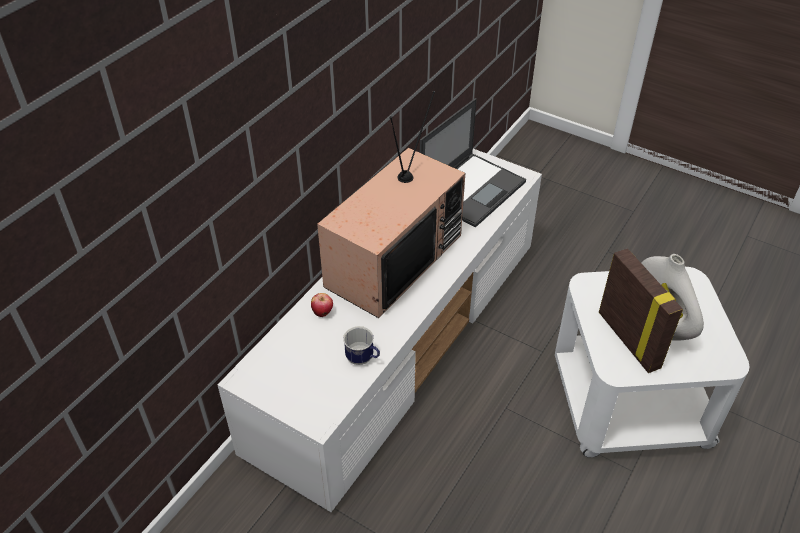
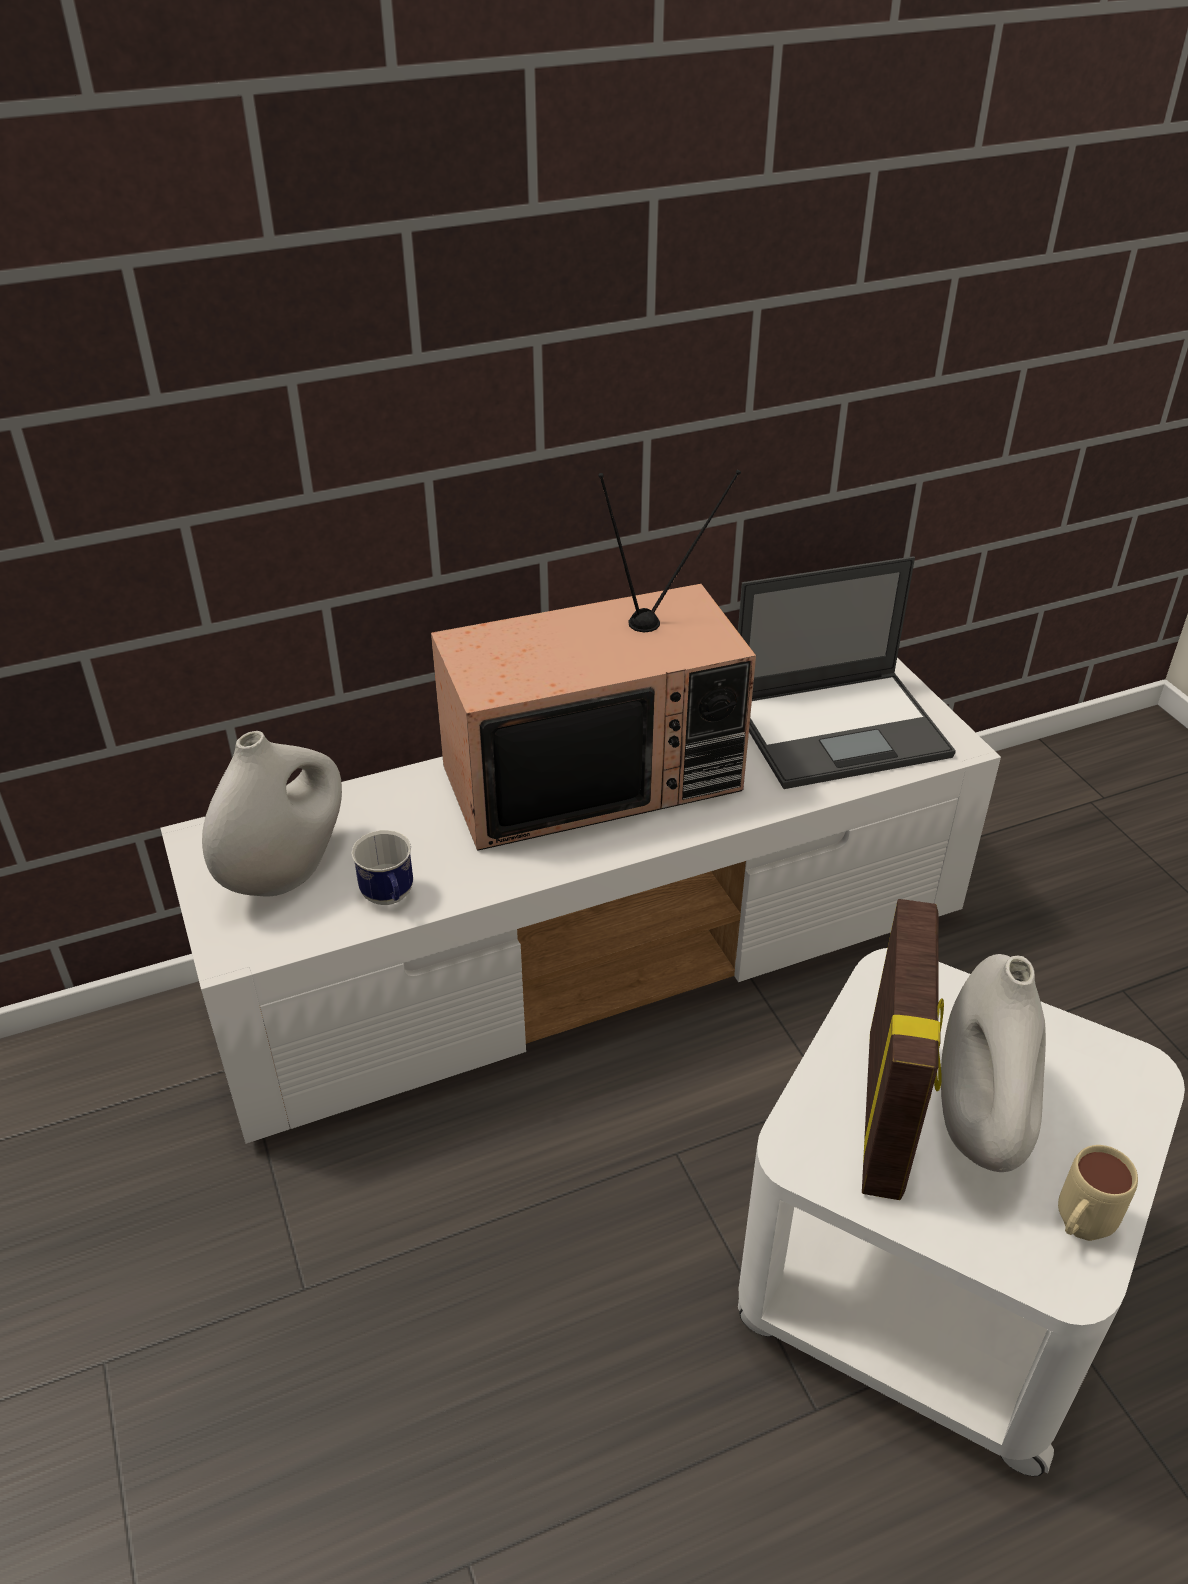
camera: 35 degrees right, 5 degrees down
apple [311,293,333,317] -> none
none -> white vase [202,731,342,897]
none -> beige mug [1058,1145,1138,1241]

